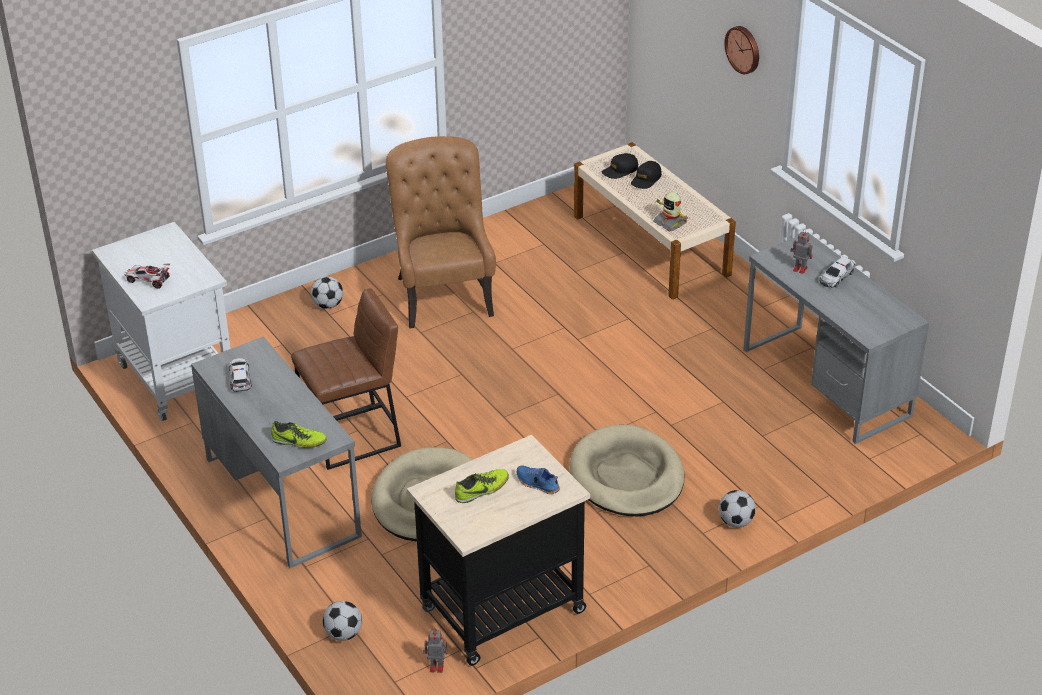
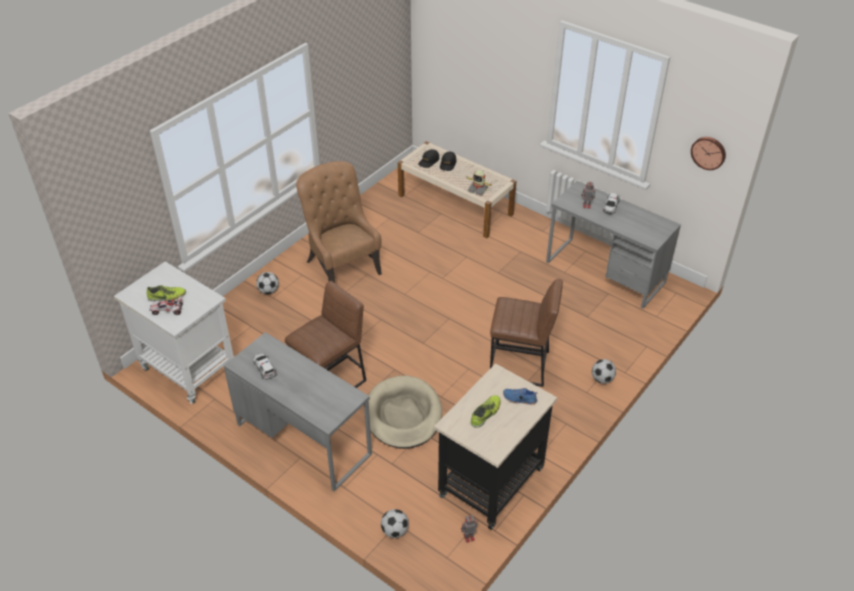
camera: 20 degrees left, 5 degrees up
shoe [271,421,327,448] -> shoe moved to [147,285,186,301]
beige dog bed [570,425,684,516] -> brown chair [490,279,563,387]
wall clock [724,26,759,74] -> wall clock moved to [691,137,726,170]

